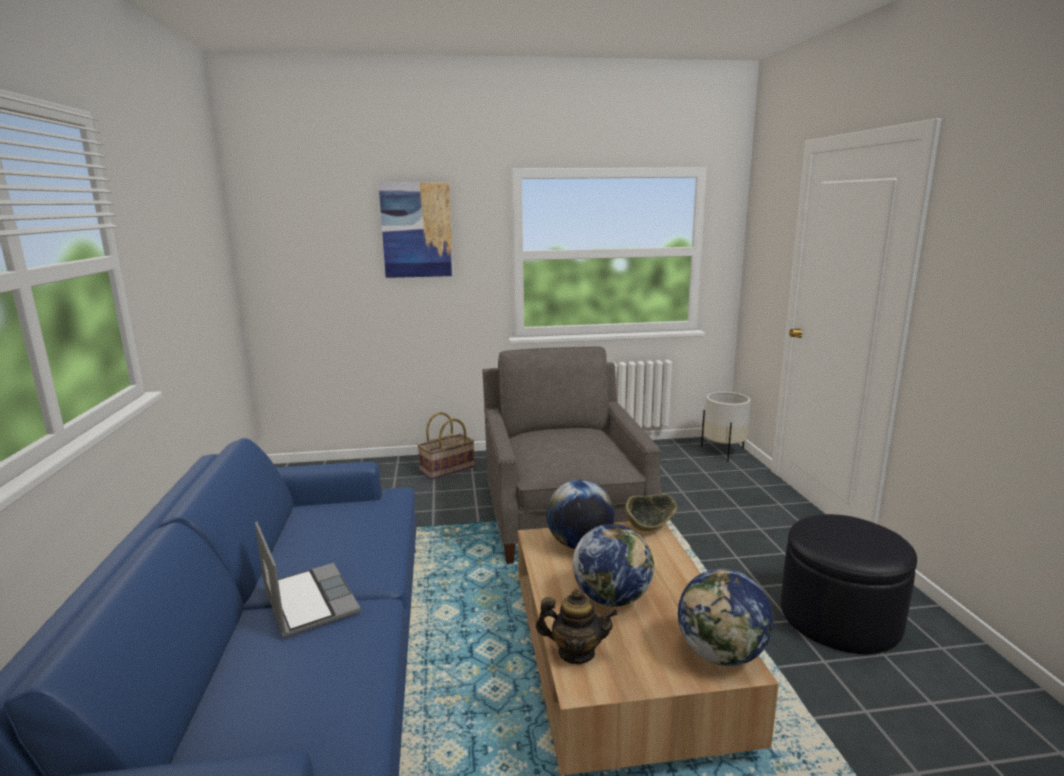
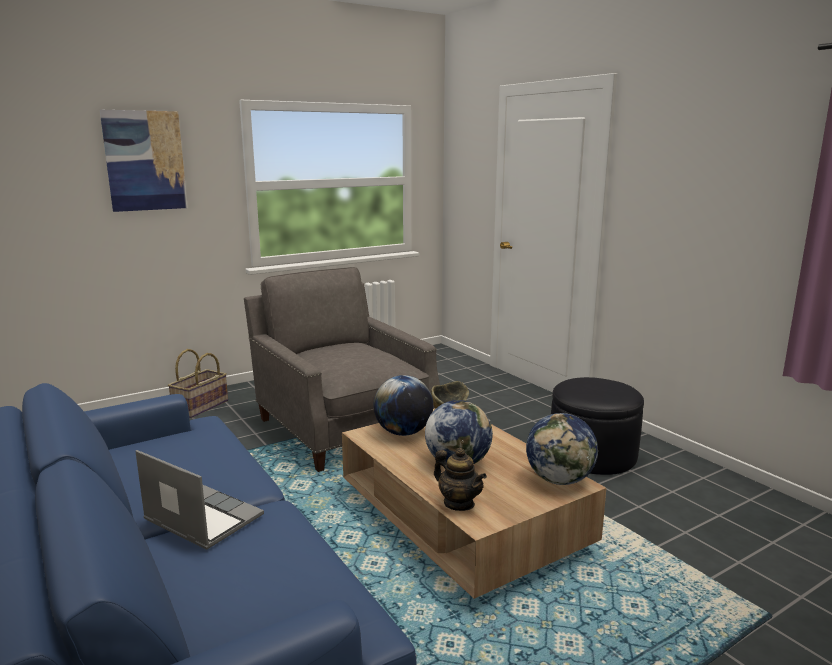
camera: 25 degrees left, 0 degrees up
teapot [536,588,618,664] -> teapot turned 60 degrees clockwise [434,448,487,511]
white planter [701,392,751,461] -> none

